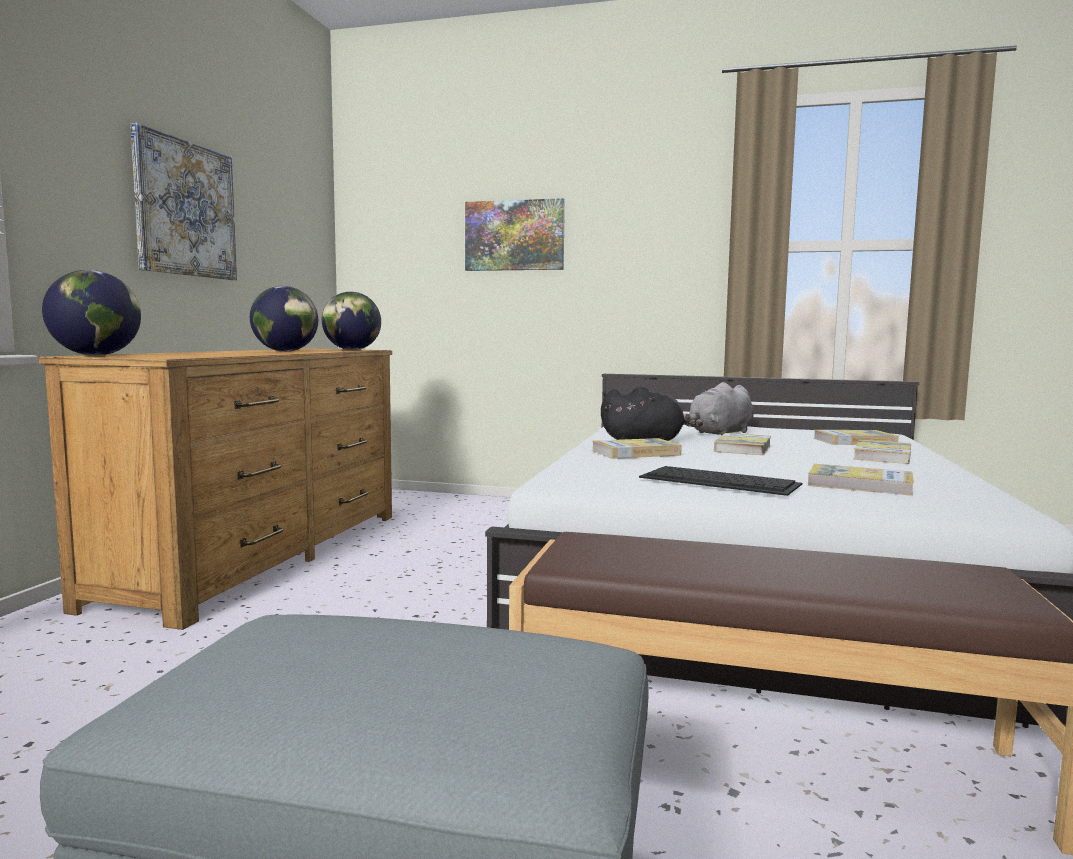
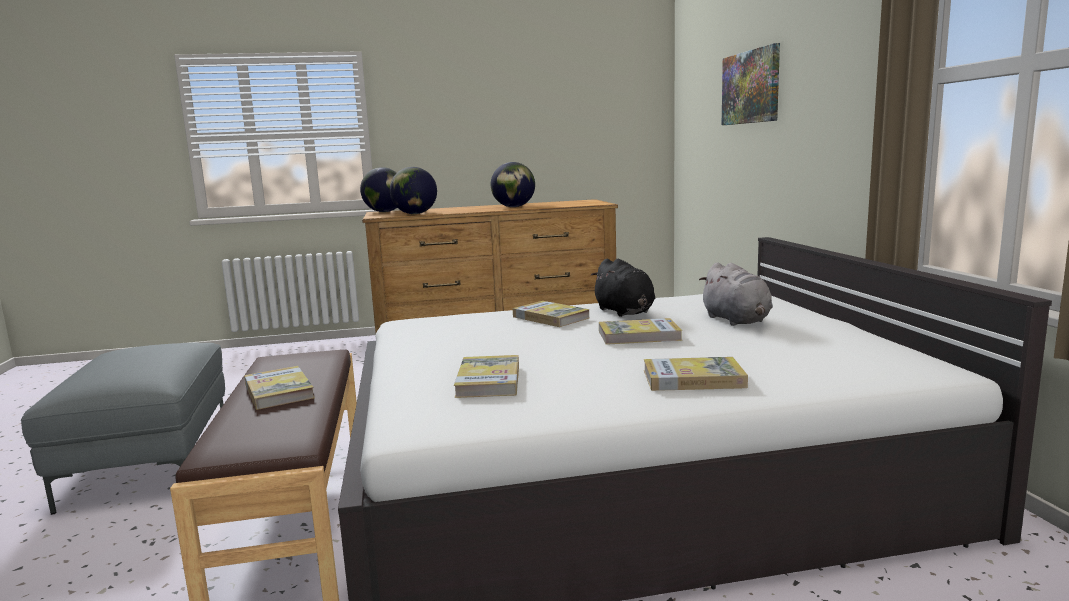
camera: 65 degrees right, 5 degrees up
picture [130,123,237,280] -> none
globe [322,292,381,350] -> globe moved to [390,167,437,214]
keyboard [639,466,802,496] -> none
grey plush toy [683,382,754,435] -> grey plush toy turned 135 degrees counterclockwise [699,262,773,326]
book [813,430,899,445] -> book moved to [244,366,315,410]

